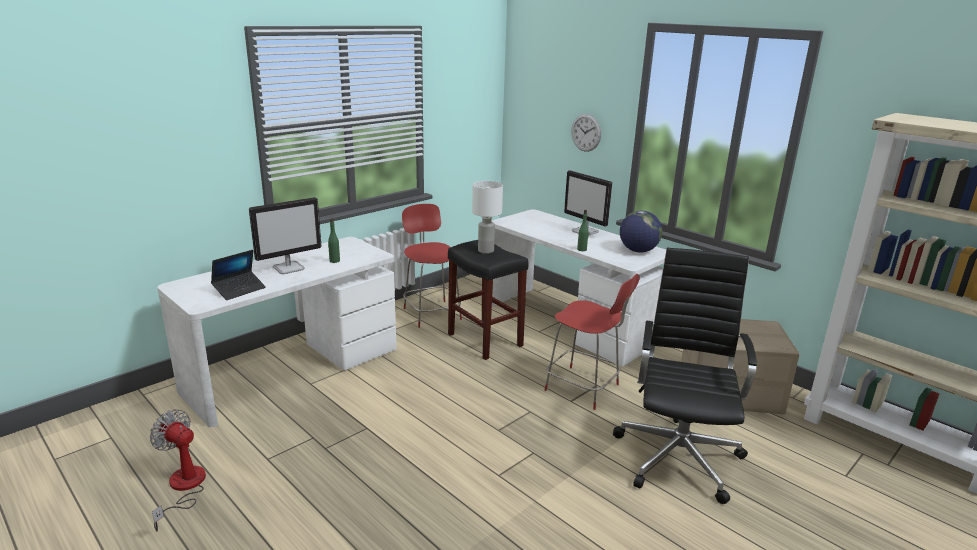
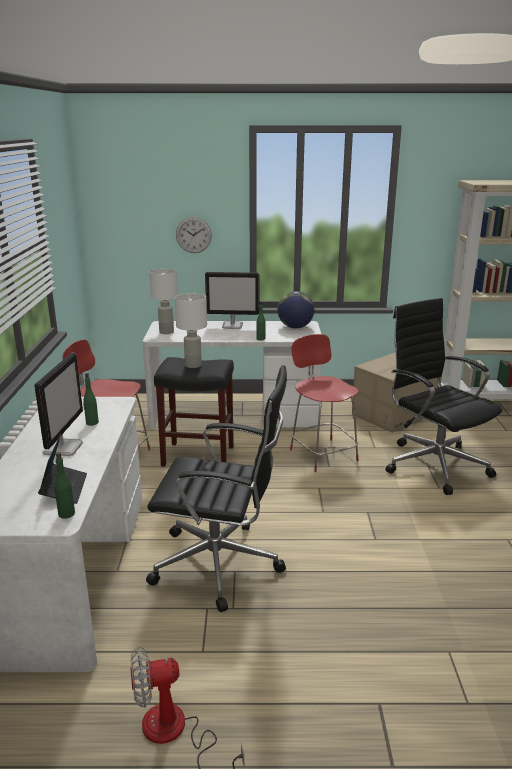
camera: 45 degrees left, 0 degrees up
red chair [545,274,640,410] -> red chair turned 105 degrees counterclockwise [290,334,359,472]
none -> green bottle [54,452,75,519]
none -> black office chair [146,365,287,612]
none -> white table lamp [149,268,178,334]

